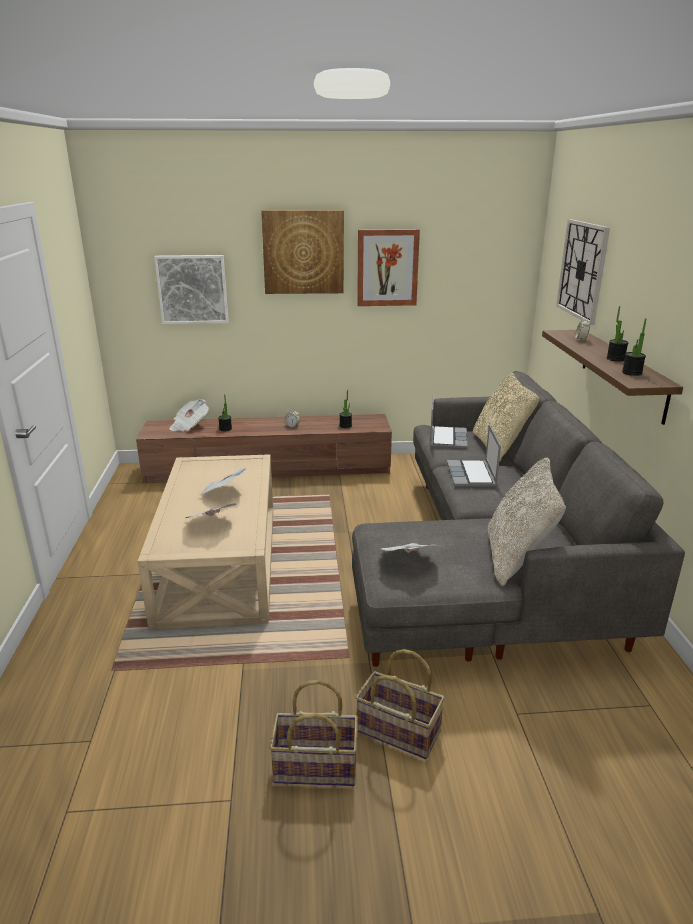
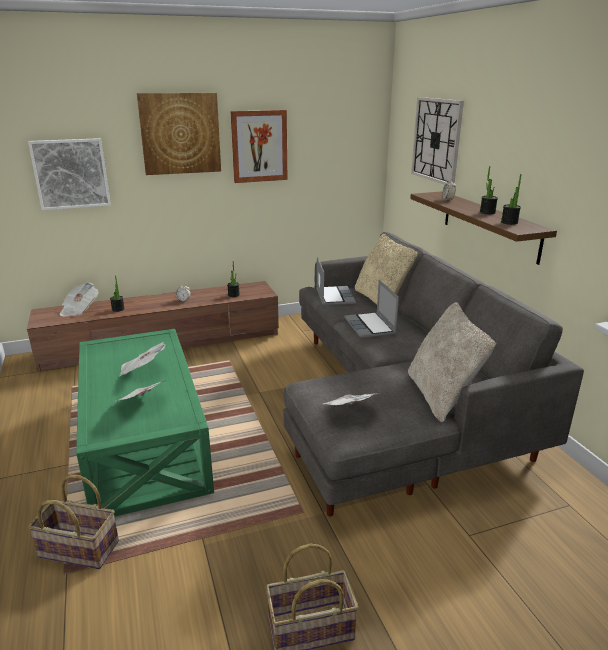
camera: 15 degrees left, 0 degrees up
beige coffee table [138,454,273,630] -> green coffee table [76,329,214,517]
basket [355,649,445,759] -> basket moved to [28,475,119,569]

